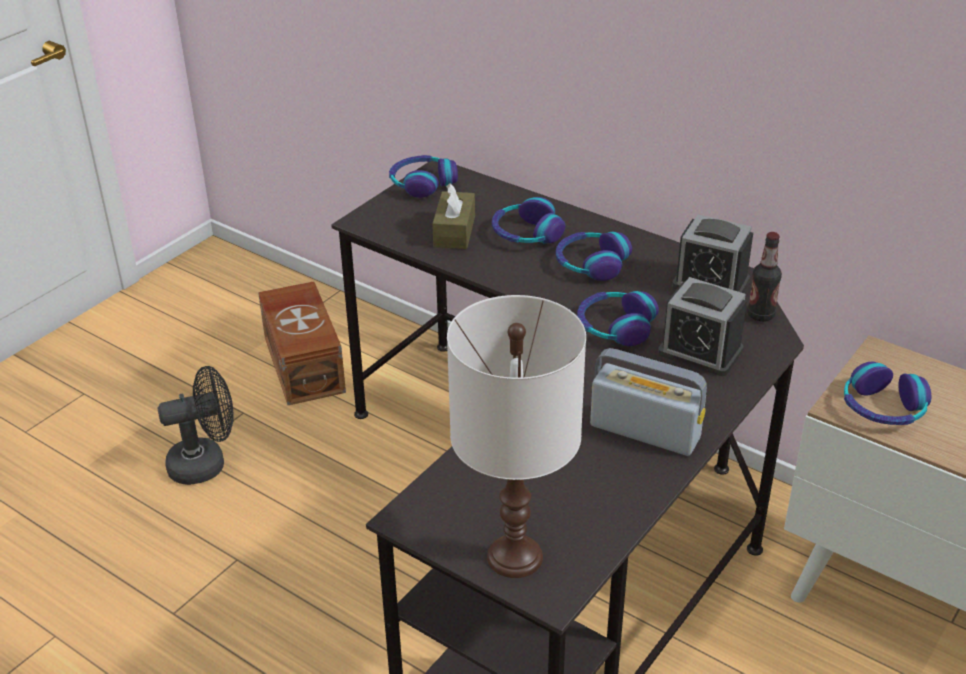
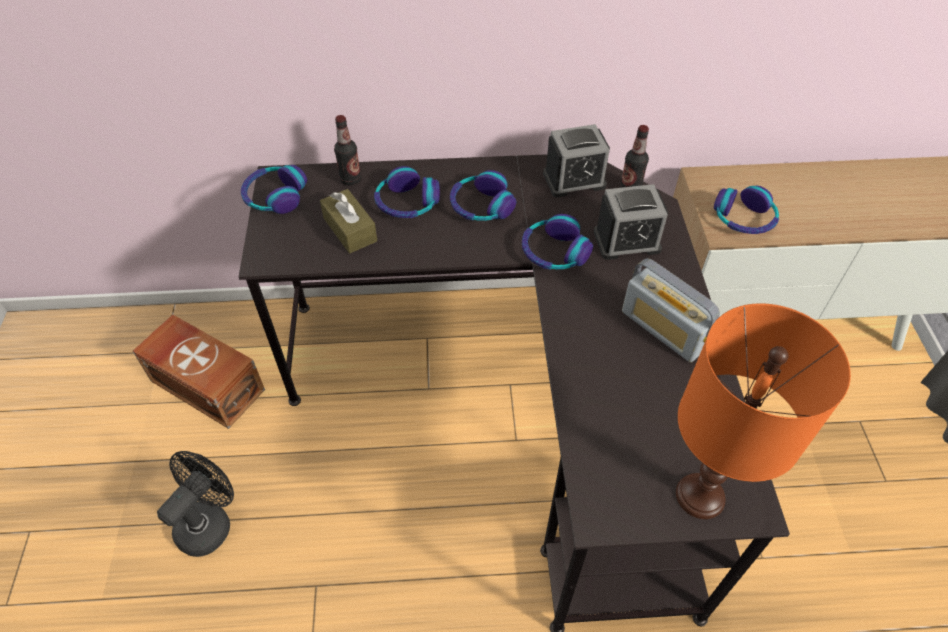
camera: 40 degrees left, 15 degrees up
white table lamp [447,295,586,578] -> orange table lamp [676,303,851,519]
radio [590,348,707,456] -> radio turned 120 degrees counterclockwise [622,258,720,362]
none -> bottle [334,115,361,186]

